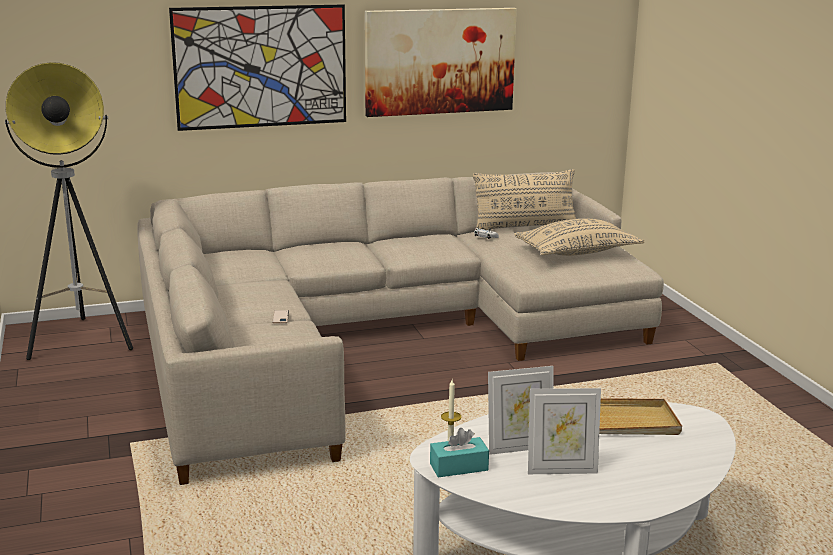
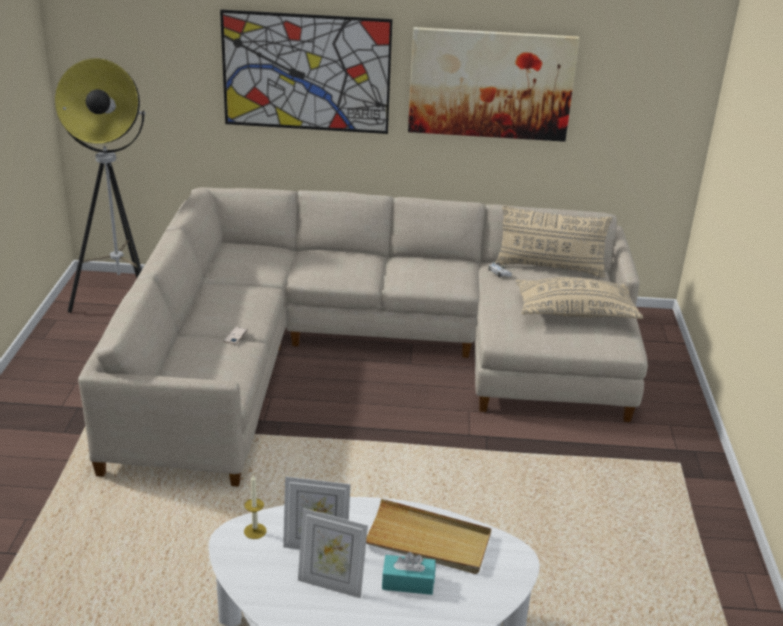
camera: 20 degrees right, 10 degrees up
turquoise tissue box [430,428,489,477] -> turquoise tissue box moved to [382,552,435,595]

